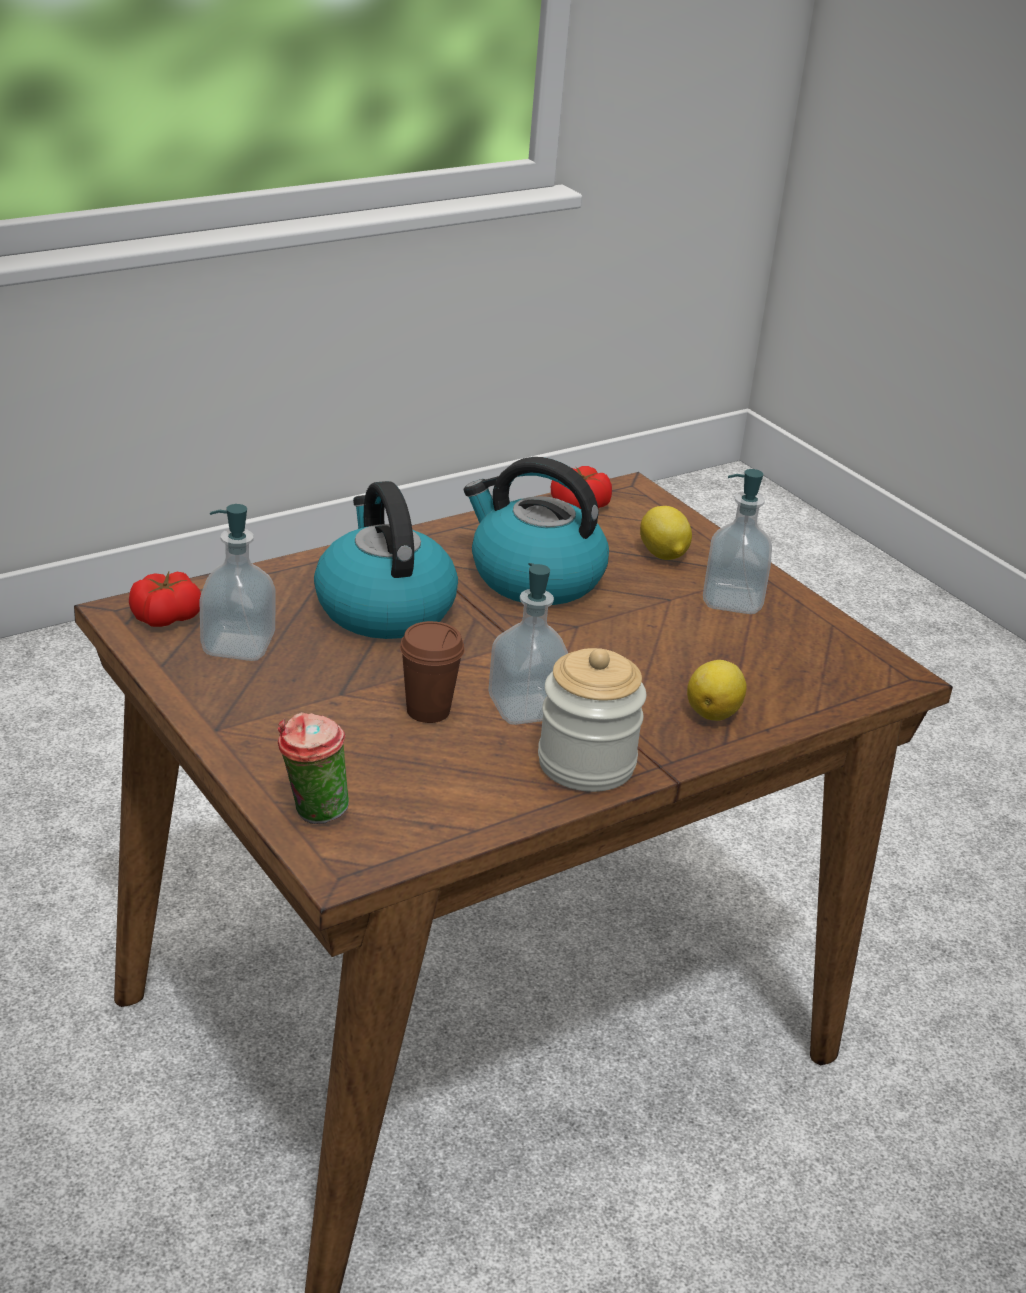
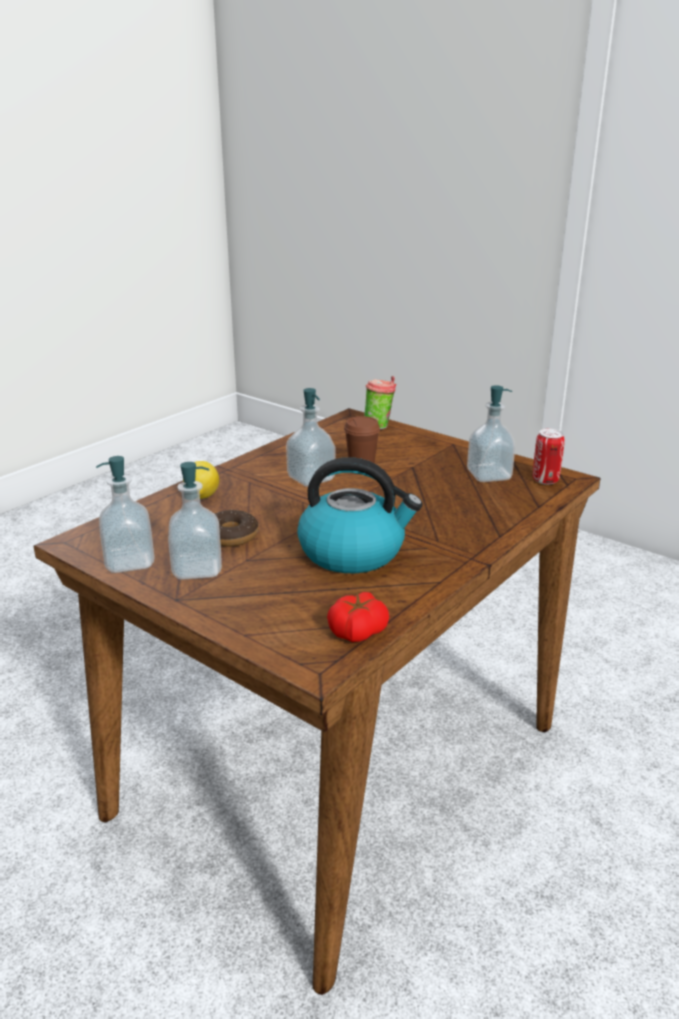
camera: 165 degrees right, 5 degrees down
tomato [129,572,201,627] -> can [533,429,565,485]
kettle [314,481,458,639] -> none
jar [538,648,646,792] -> none
lemon [640,506,692,560] -> none
none -> soap dispenser [96,456,155,573]
none -> donut [215,510,258,547]

